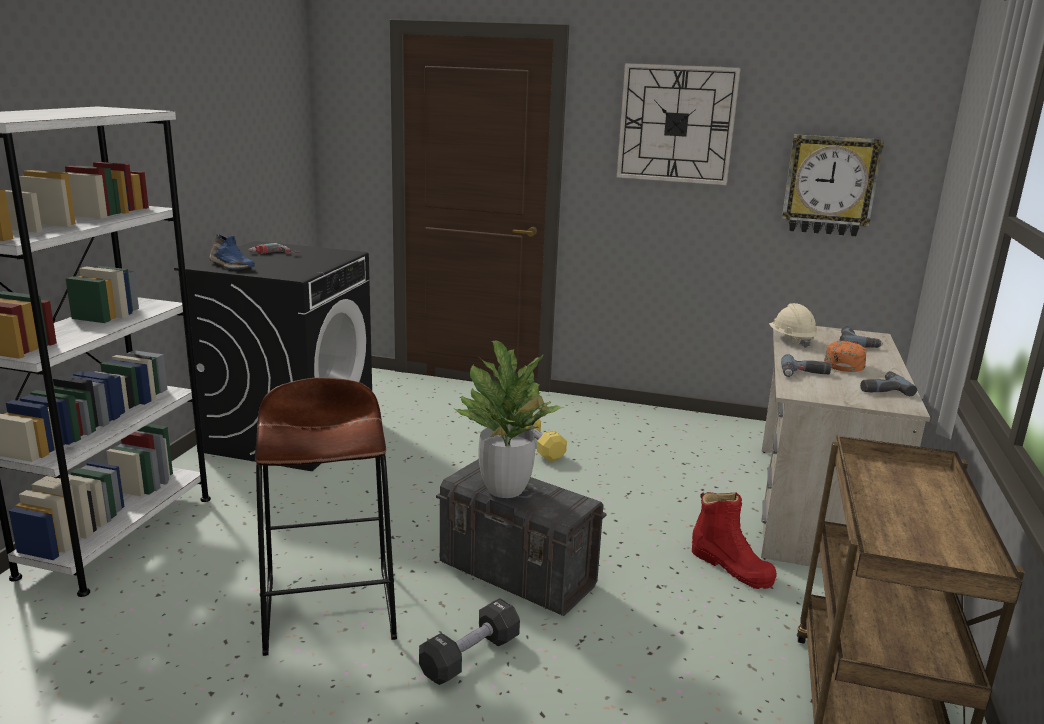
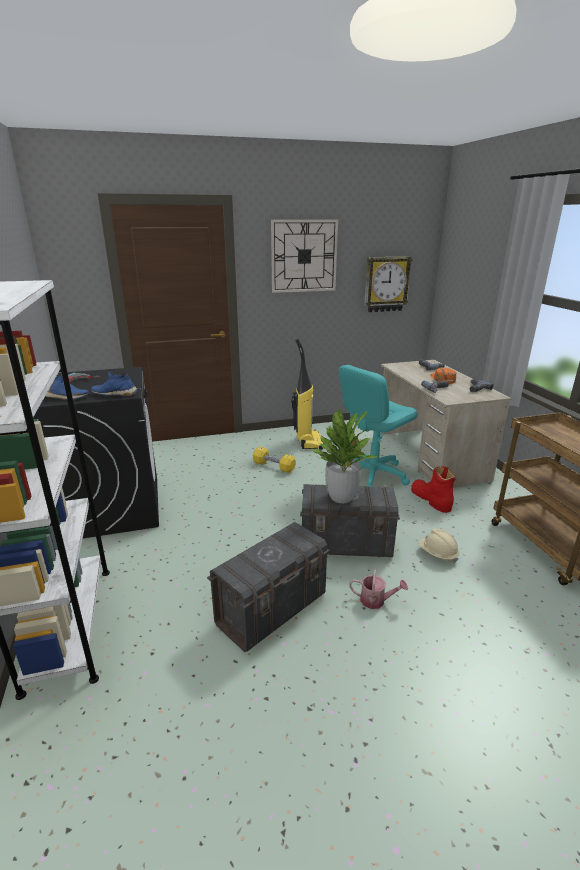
camera: 30 degrees left, 5 degrees up
brown stool [255,377,397,656] -> grey storage box [207,522,330,652]
black dumbbell [419,598,520,685] -> watering can [349,569,408,609]
red boot [692,492,777,589] -> red boot turned 135 degrees counterclockwise [411,466,456,513]
beige hard hat [769,303,817,348] -> beige hard hat moved to [419,529,459,563]
none -> blue shoe [91,371,138,396]
none -> vacuum cleaner [292,338,323,450]
none -> turquoise office chair [339,365,417,487]

